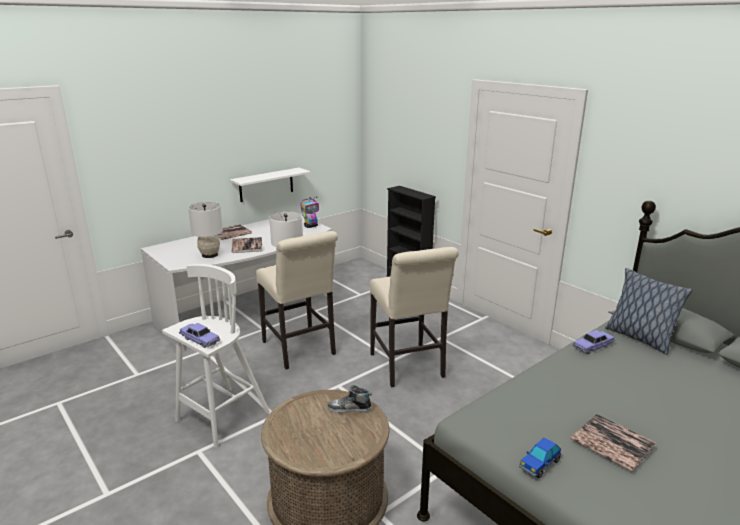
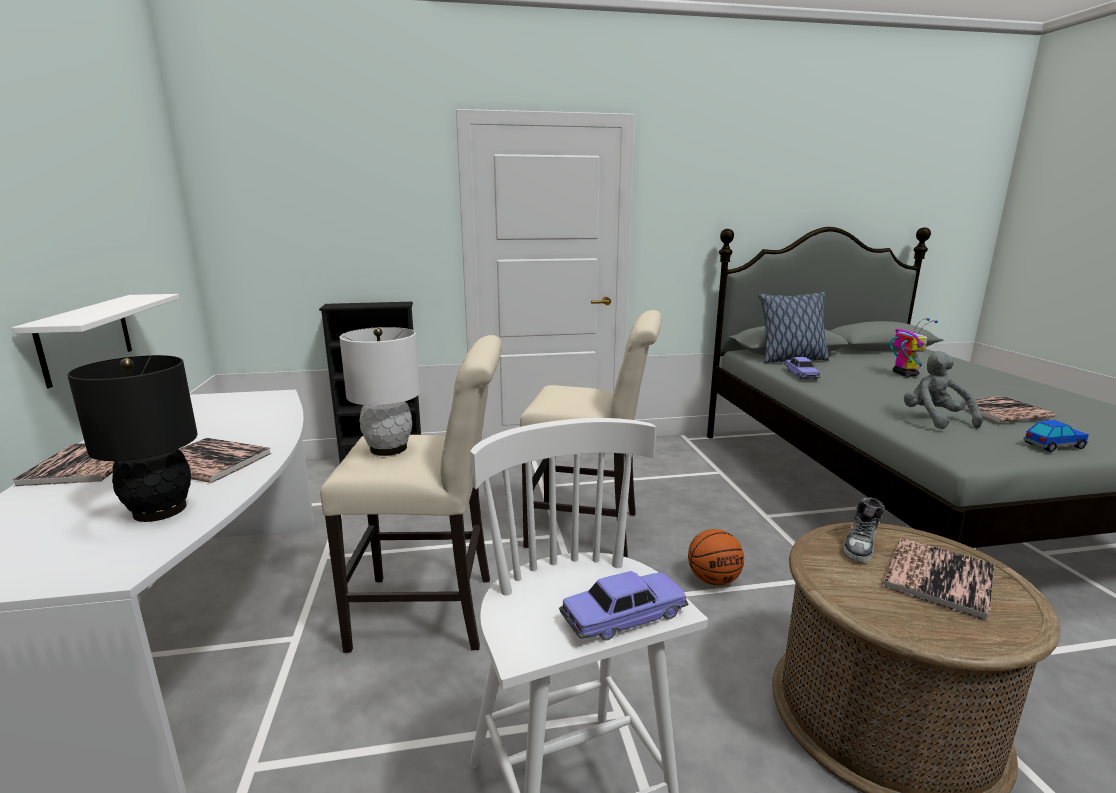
camera: 60 degrees left, 5 degrees down
white table lamp [188,202,223,258] -> black table lamp [67,355,198,522]
toy robot [301,197,319,228] -> toy robot moved to [890,318,938,377]
toy car [519,437,561,478] -> toy car turned 90 degrees counterclockwise [1023,420,1089,452]
none -> basketball [688,529,744,586]
none -> book [882,538,995,621]
none -> grey plush toy [904,351,983,429]

